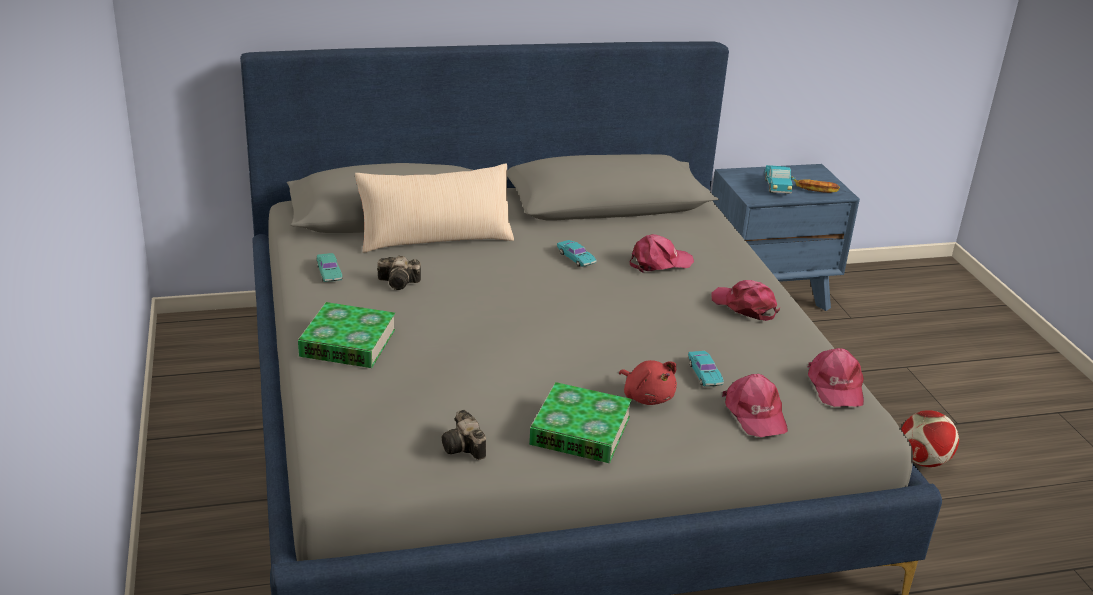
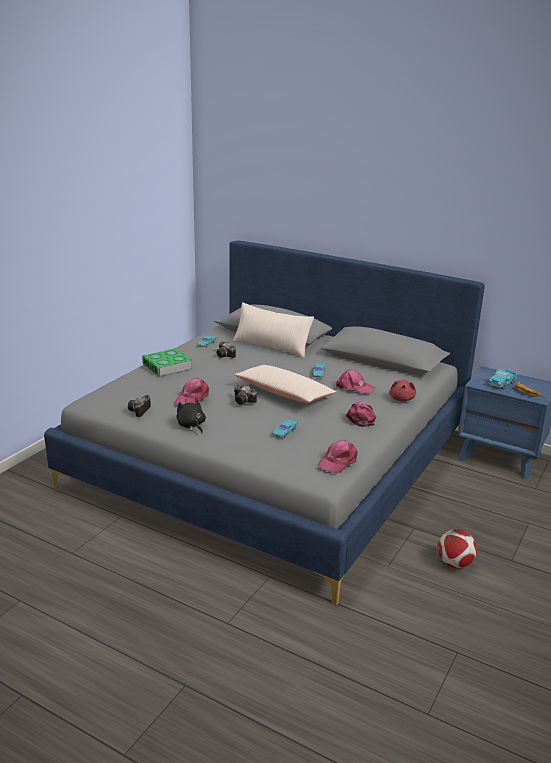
camera: 45 degrees right, 5 degrees down
book [529,382,632,463] -> black plush toy [176,398,206,433]
red plush toy [619,360,677,405] -> red plush toy moved to [389,380,416,401]
pink cap [722,374,788,437] -> pink cap moved to [176,378,209,405]
none -> beige pillow [234,365,336,403]
none -> camera [234,385,257,404]

